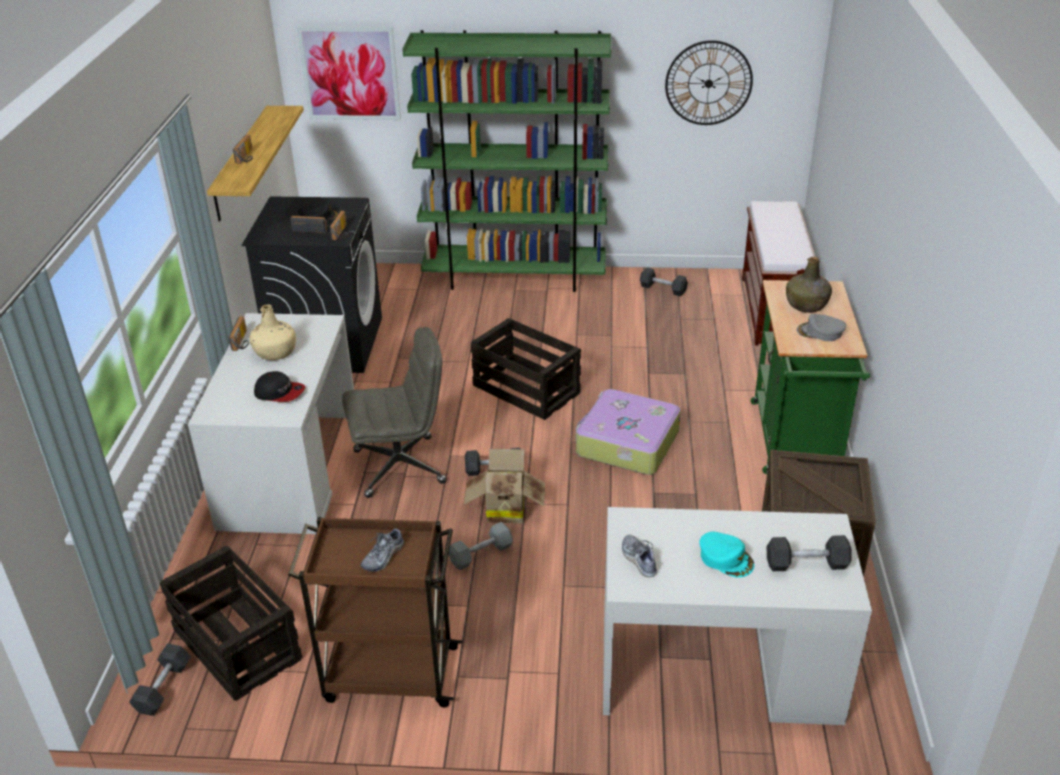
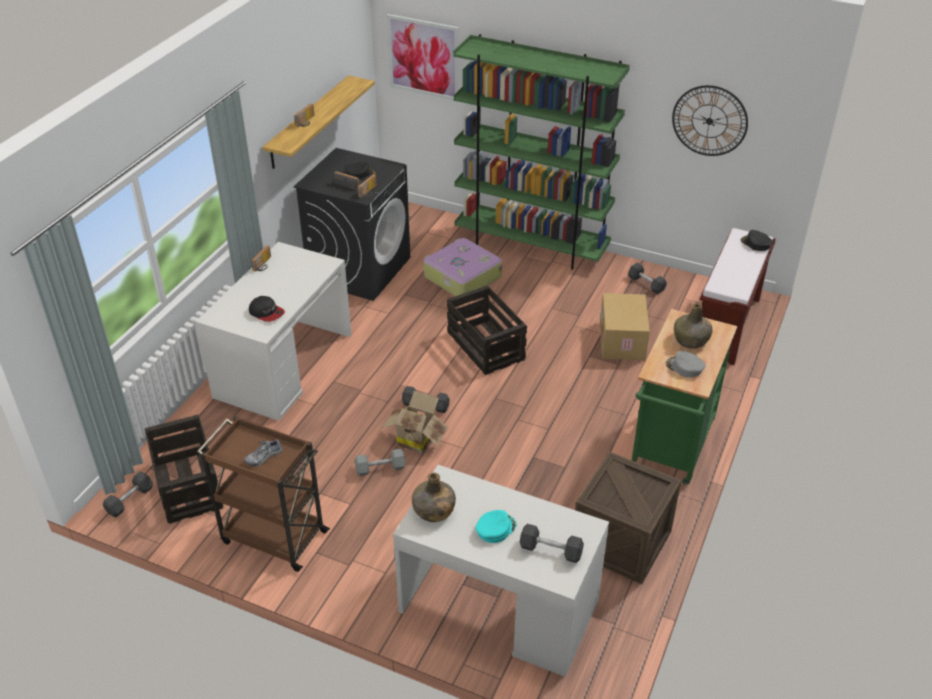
camera: 20 degrees right, 5 degrees up
beige bottle [249,304,296,360] -> none
grey office chair [342,327,446,498] -> none
suitcase [576,389,681,475] -> suitcase moved to [424,238,502,296]
shoe [622,535,657,577] -> green bottle [412,473,456,522]
turquoise cap [699,532,754,578] -> turquoise cap turned 105 degrees counterclockwise [476,510,517,543]
none -> cardboard box [600,293,650,360]
none -> black cap [741,230,773,251]

